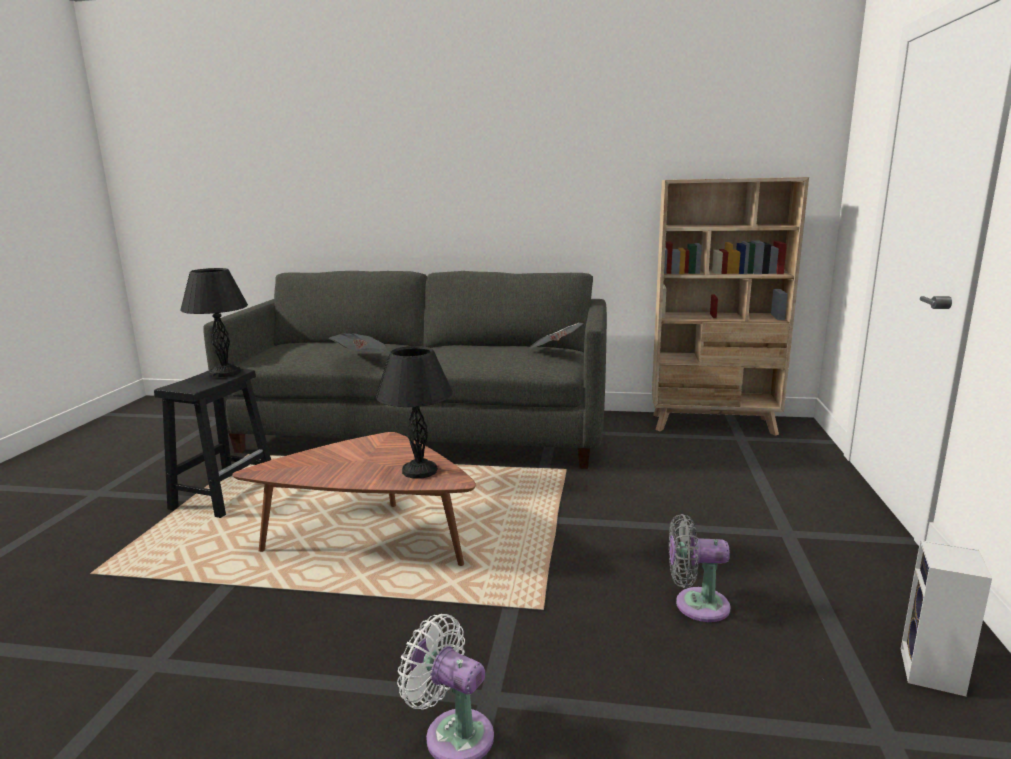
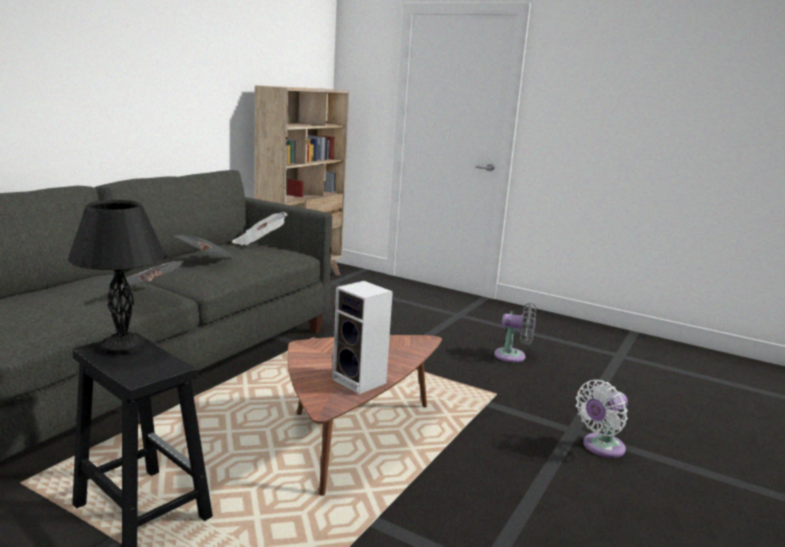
camera: 70 degrees left, 0 degrees up
black table lamp [376,346,453,479] -> none
grey fan [669,514,731,622] -> grey fan turned 105 degrees counterclockwise [494,303,536,362]
speaker [901,540,992,696] -> speaker moved to [332,281,393,394]
none -> newspaper [173,234,234,257]

